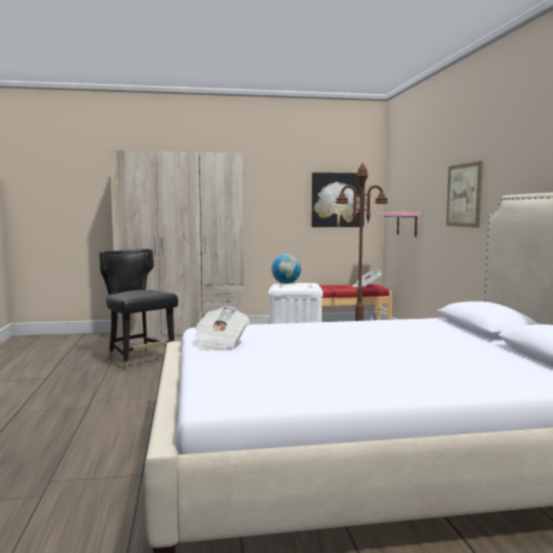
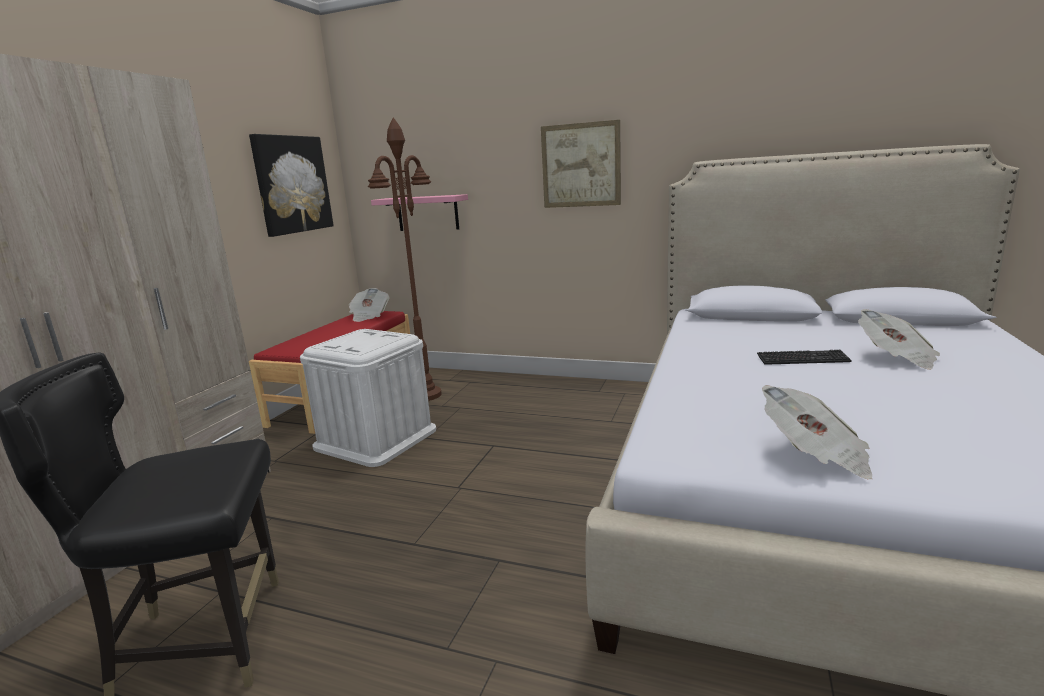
camera: 60 degrees left, 10 degrees up
globe [272,254,301,284] -> none
none -> keyboard [757,350,852,365]
none -> newspaper [858,309,940,370]

